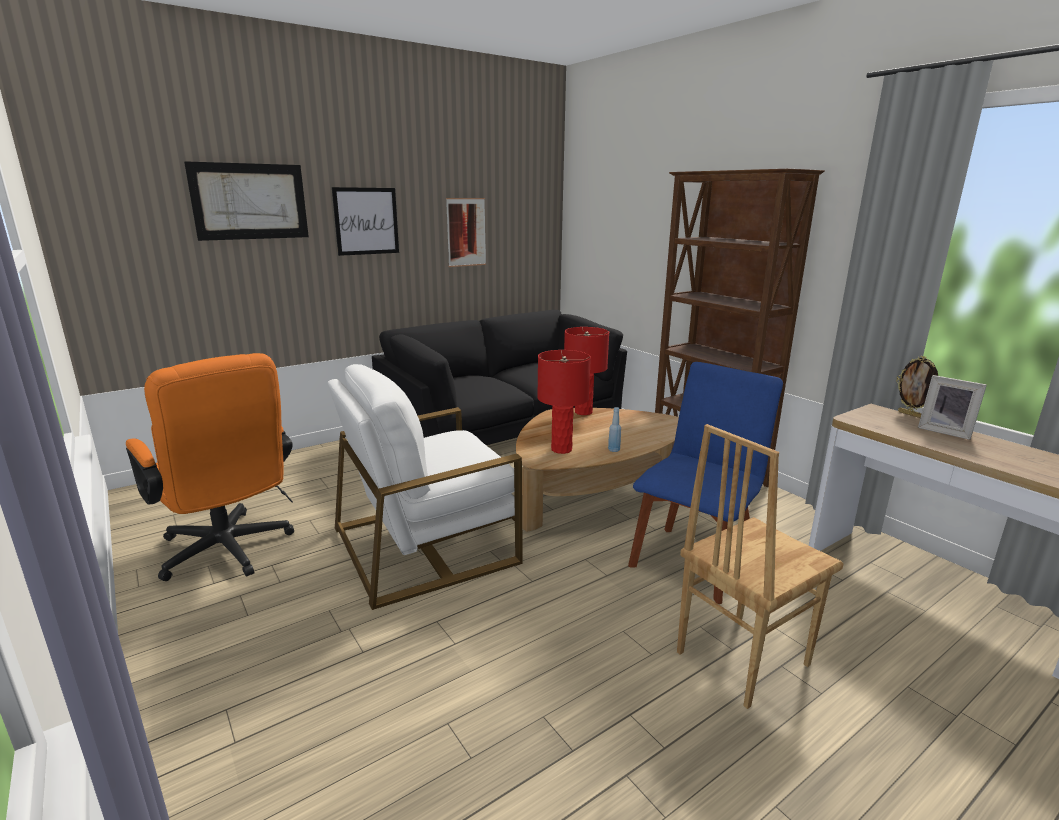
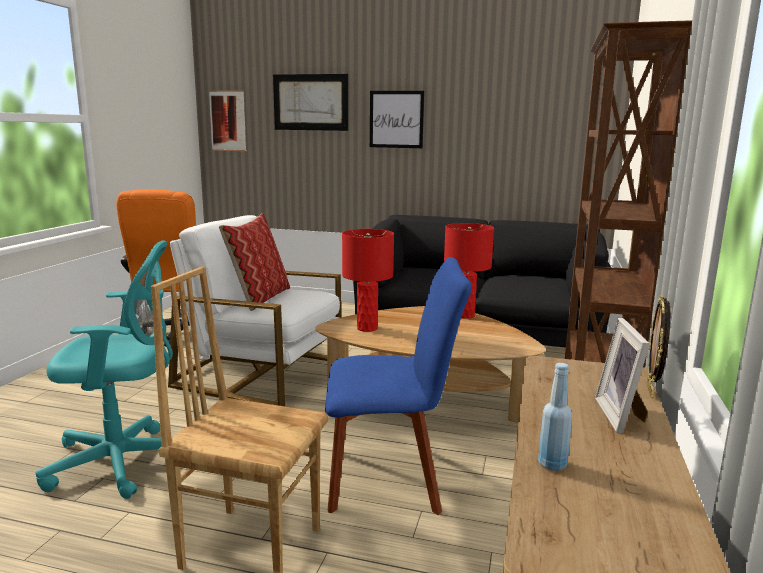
camera: 50 degrees right, 5 degrees down
picture [446,198,486,267] -> picture moved to [209,91,246,151]
blue bottle [608,407,621,452] -> blue bottle moved to [538,363,572,471]
none -> turquoise office chair [35,240,173,499]
none -> pillow [219,213,290,311]

